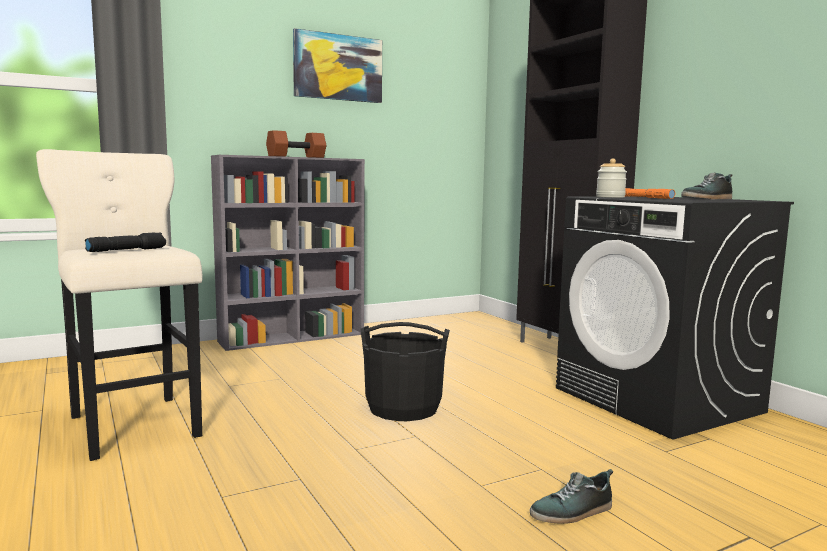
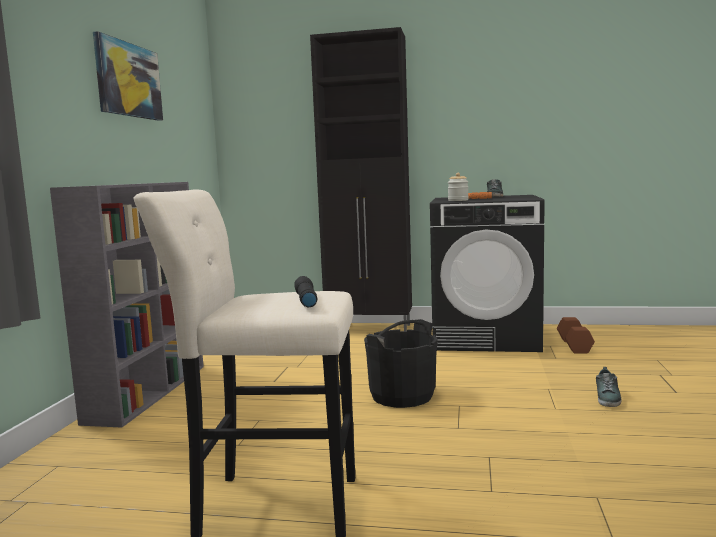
camera: 50 degrees left, 0 degrees up
brown dumbbell [266,130,326,158] -> brown dumbbell moved to [557,317,595,354]

